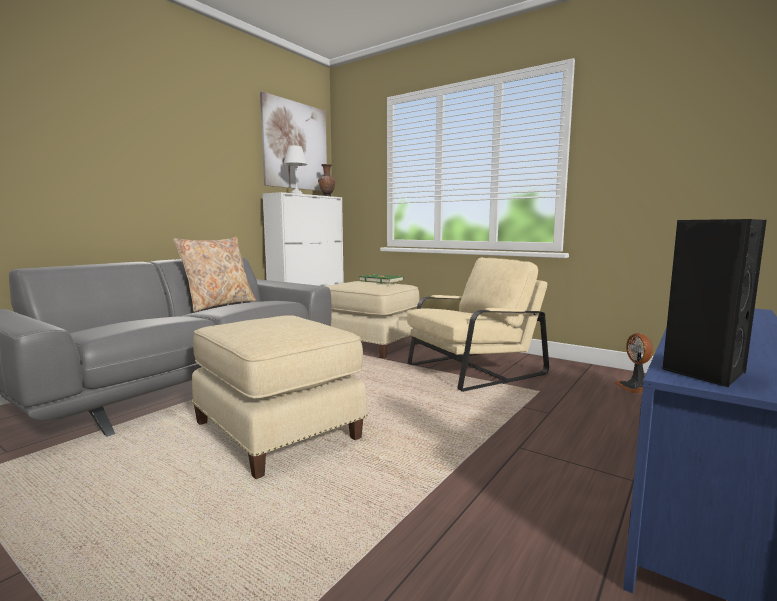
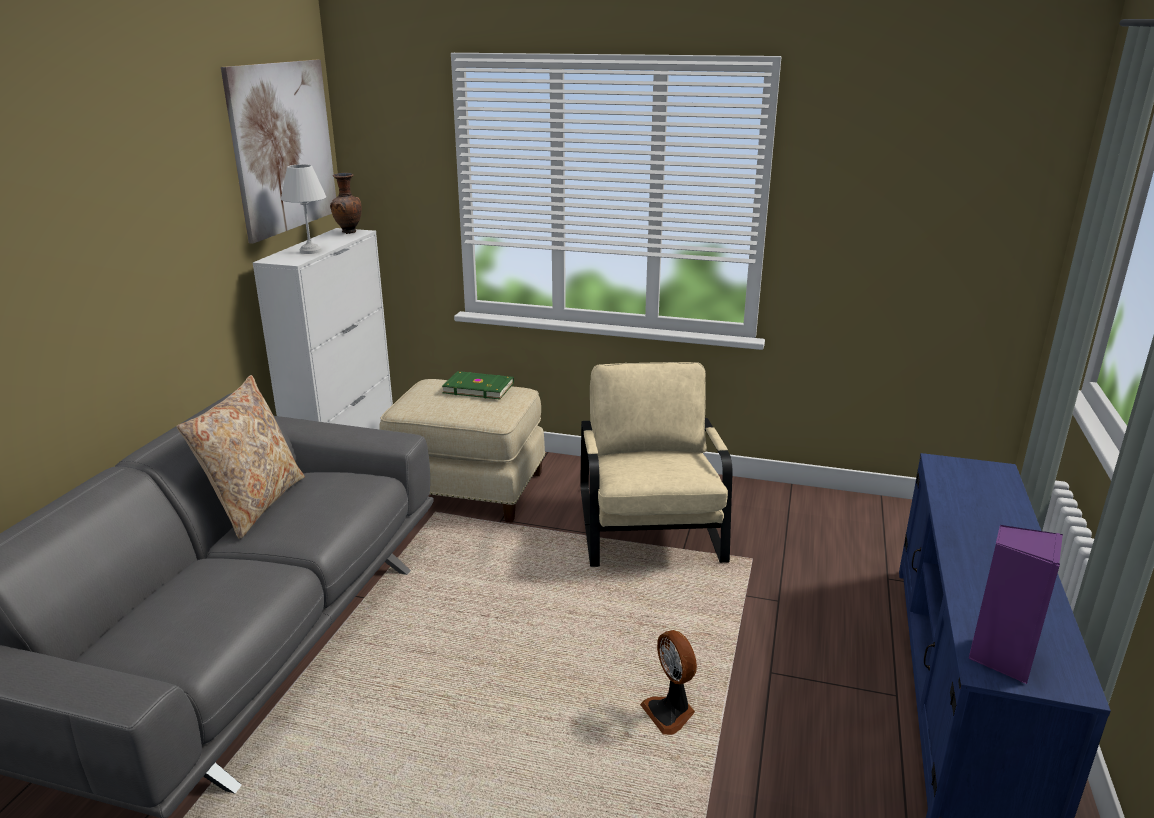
camera: 20 degrees left, 15 degrees up
beige ottoman [192,315,367,479] -> none
beige armchair [407,257,549,392] -> beige armchair turned 45 degrees counterclockwise [580,362,733,567]
fan [614,333,653,393] -> fan moved to [640,630,697,735]
black speaker [662,219,767,388] -> purple speaker [969,525,1063,684]

